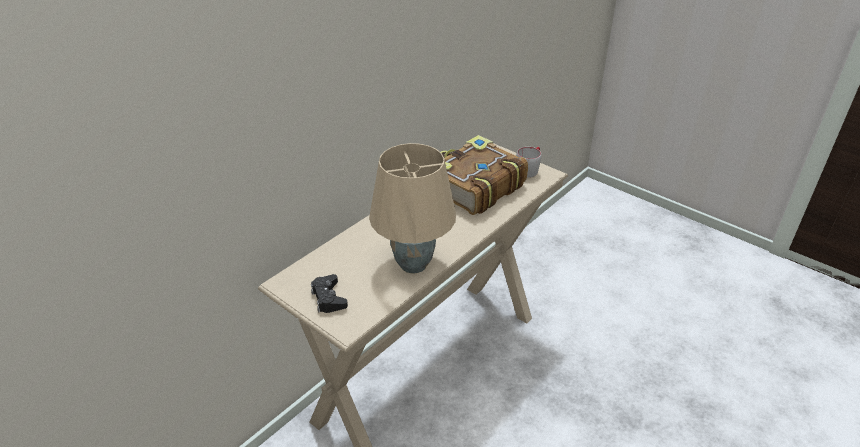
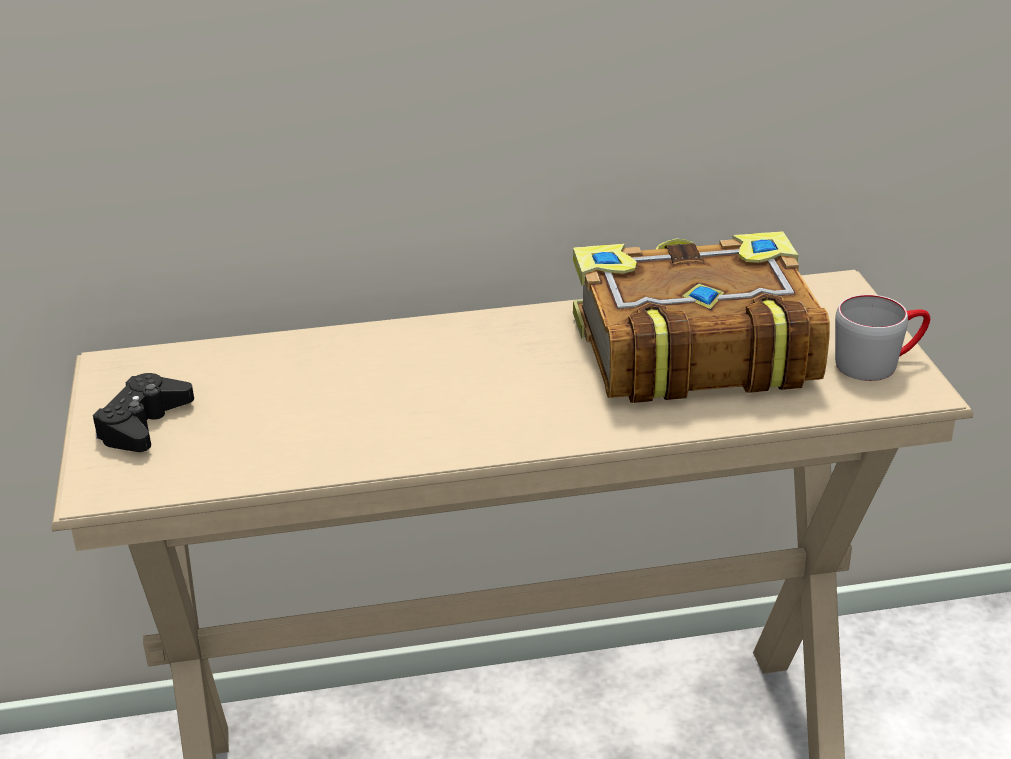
camera: 40 degrees right, 5 degrees down
beige table lamp [369,143,456,274] -> none

